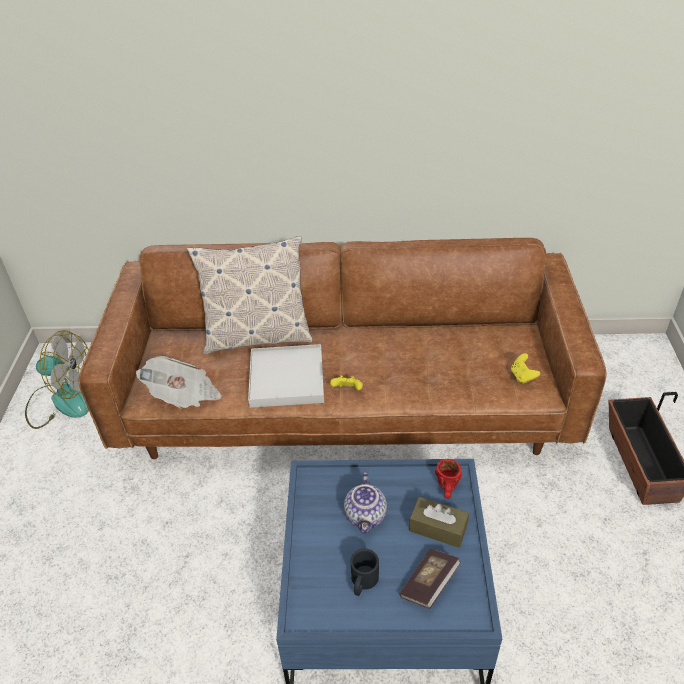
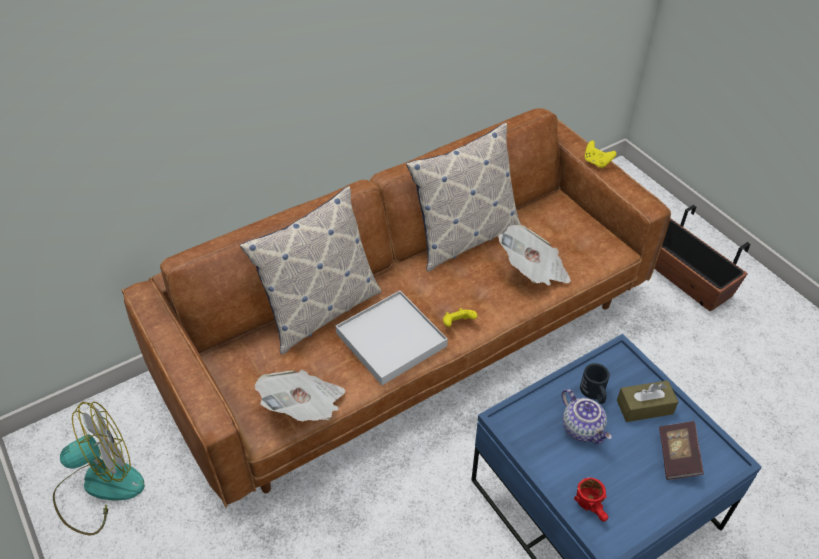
camera: 35 degrees left, 5 degrees up
black mug [350,549,379,596] -> black mug moved to [580,363,610,404]
red mug [435,459,462,498] -> red mug moved to [574,478,608,522]
yellow game controller [511,353,540,384] -> yellow game controller moved to [585,141,617,169]
none -> pillow [406,123,521,272]
none -> newspaper [498,225,571,285]

